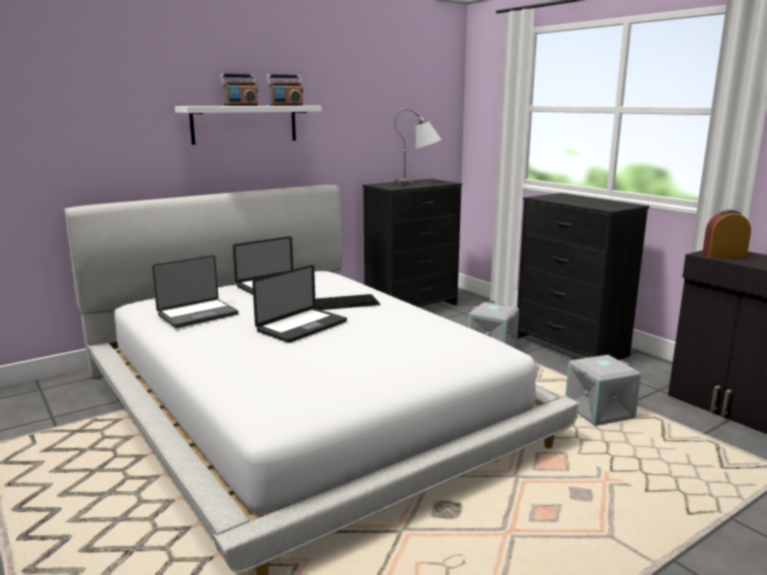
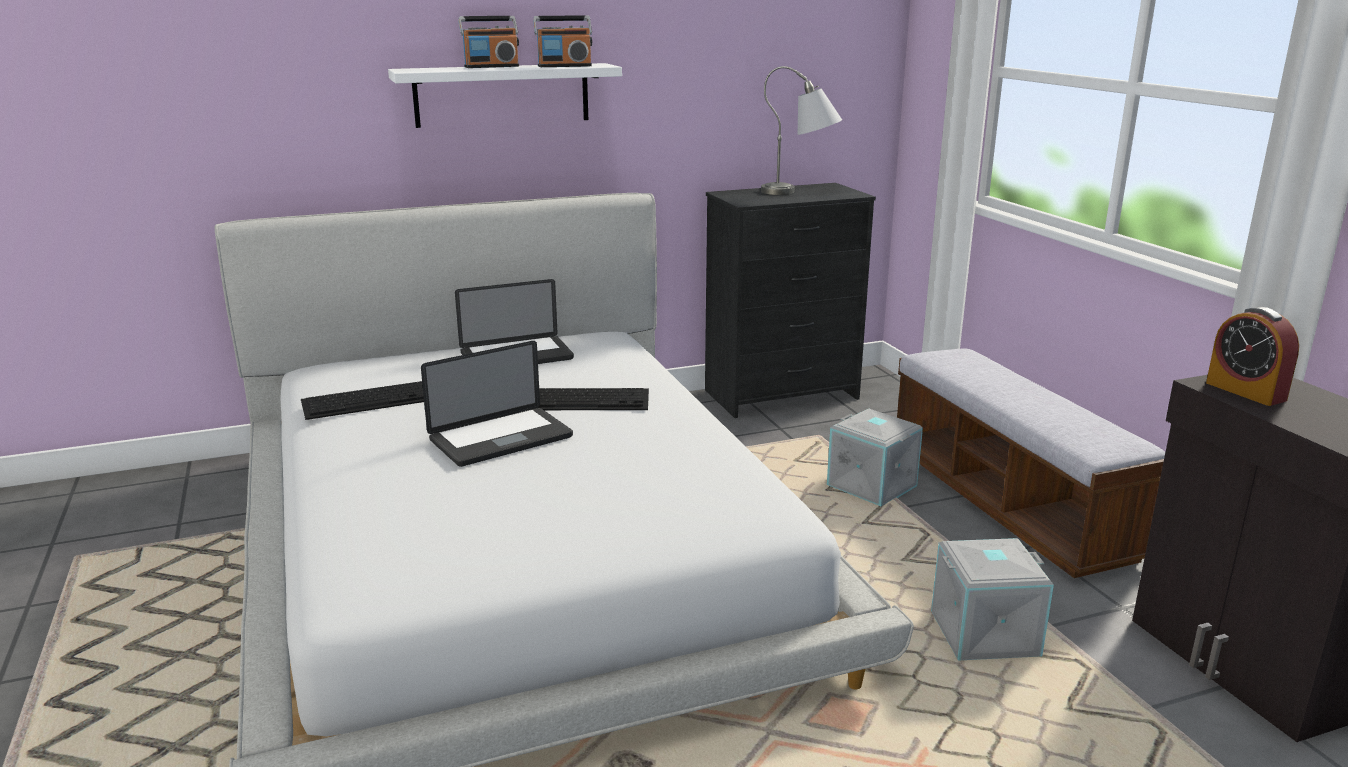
camera: 15 degrees right, 5 degrees up
laptop [152,255,239,328] -> keyboard [301,381,424,420]
black dresser [517,193,649,360] -> bench [897,348,1165,578]
alarm clock [702,209,751,258] -> alarm clock turned 135 degrees counterclockwise [1206,307,1299,406]

